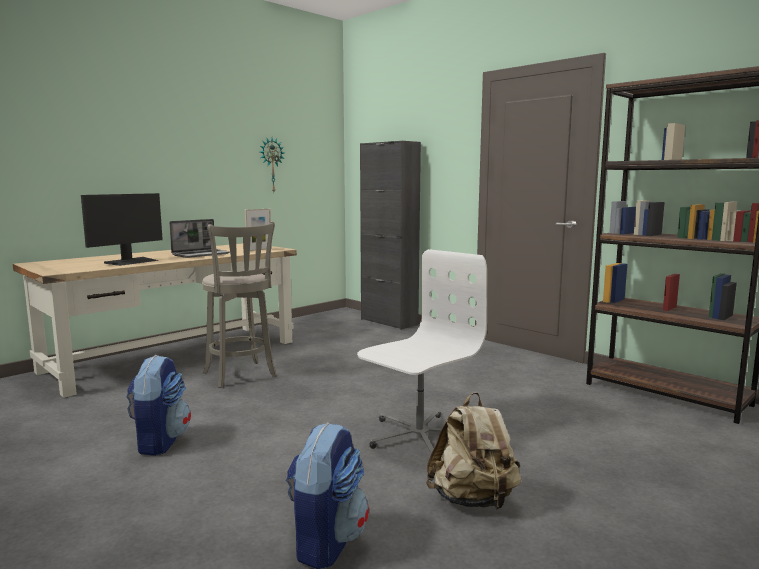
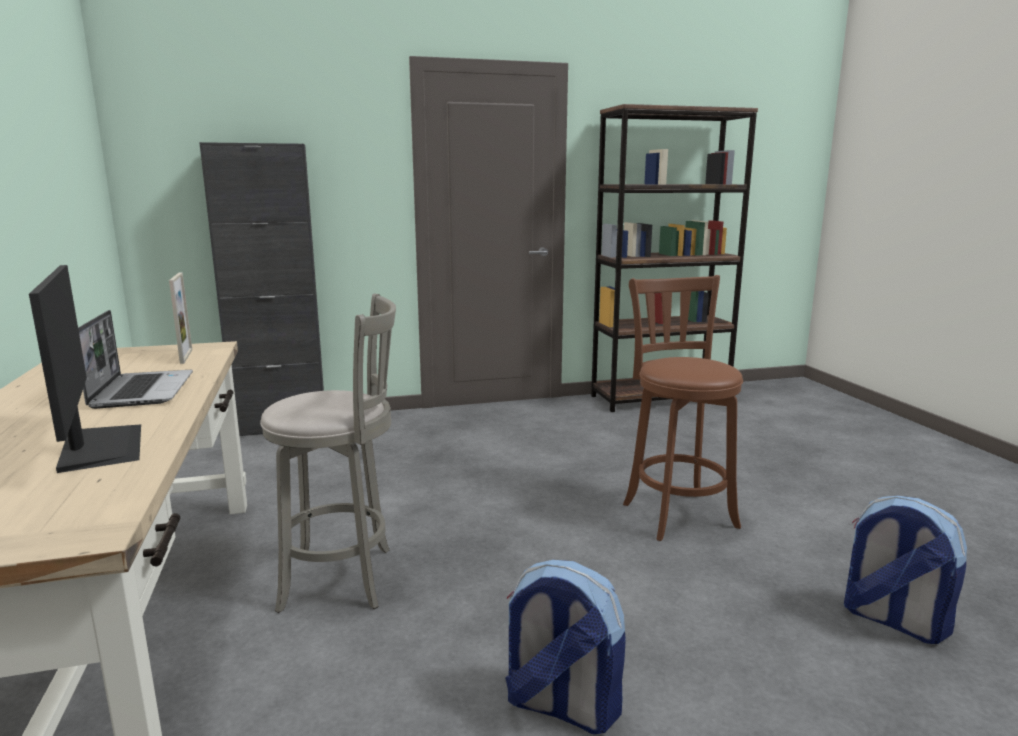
camera: 60 degrees left, 5 degrees up
wall clock [260,138,284,192] -> none
white office chair [357,249,487,456] -> brown stool [623,275,743,541]
beige backpack [426,392,521,510] -> none

